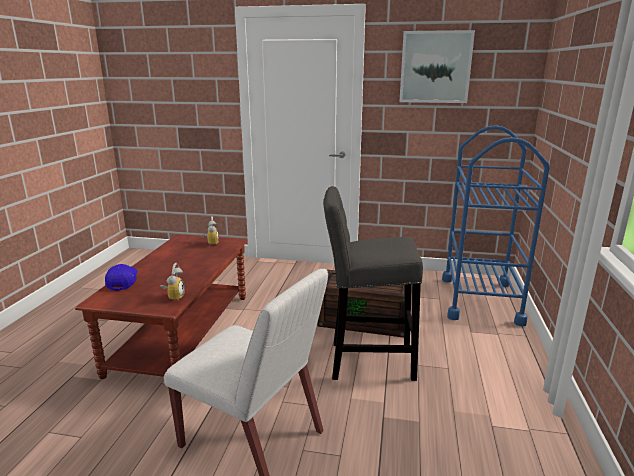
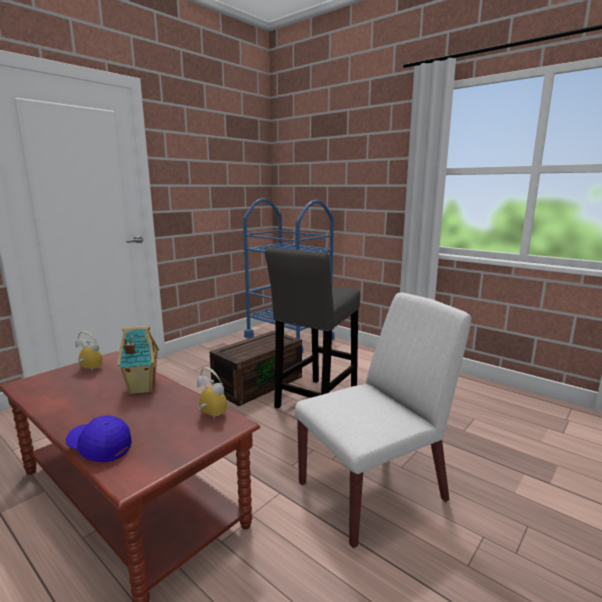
camera: 60 degrees left, 5 degrees down
picture [399,30,475,103] -> none
none -> toy house [117,326,159,394]

